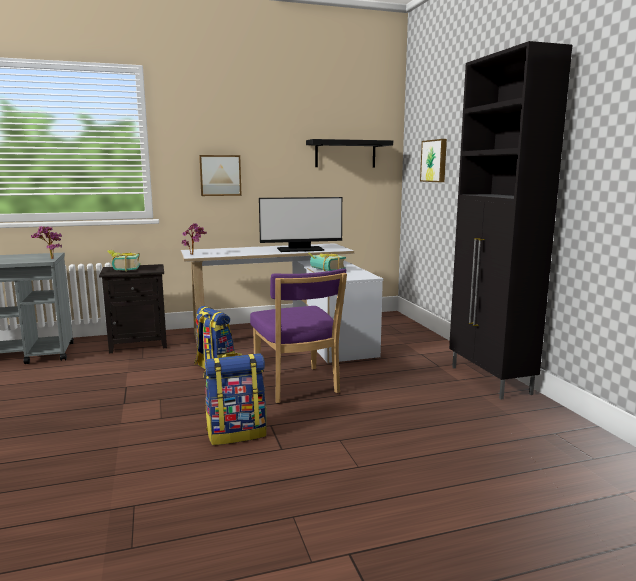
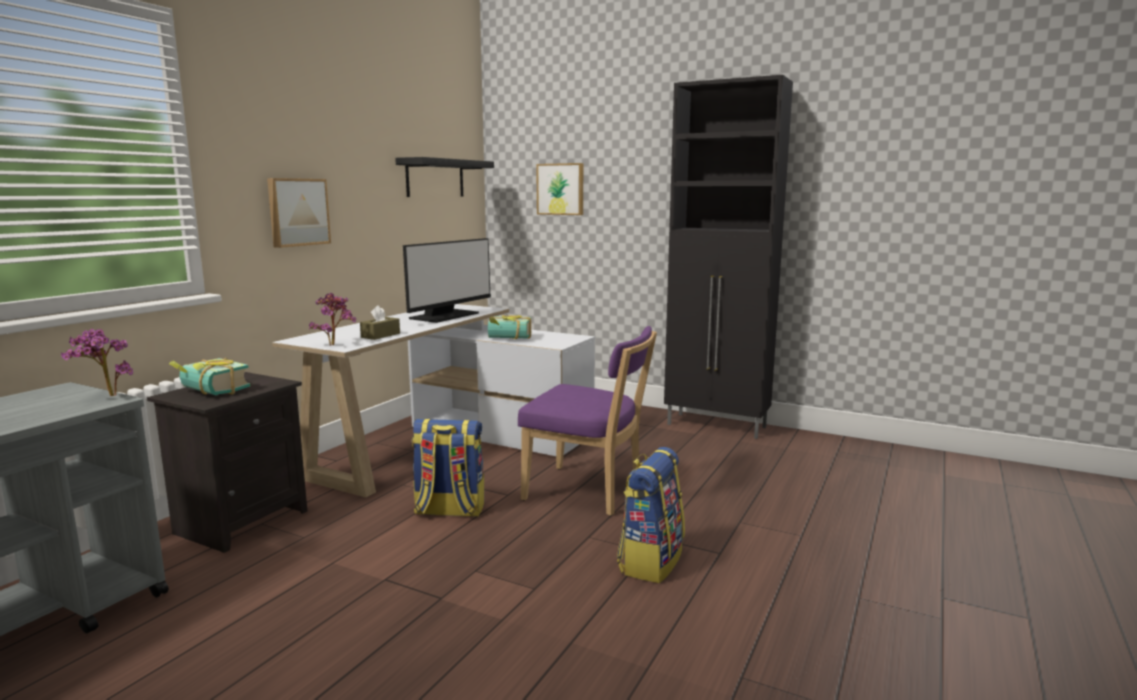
camera: 45 degrees left, 0 degrees up
none -> brown tissue box [360,305,400,340]

